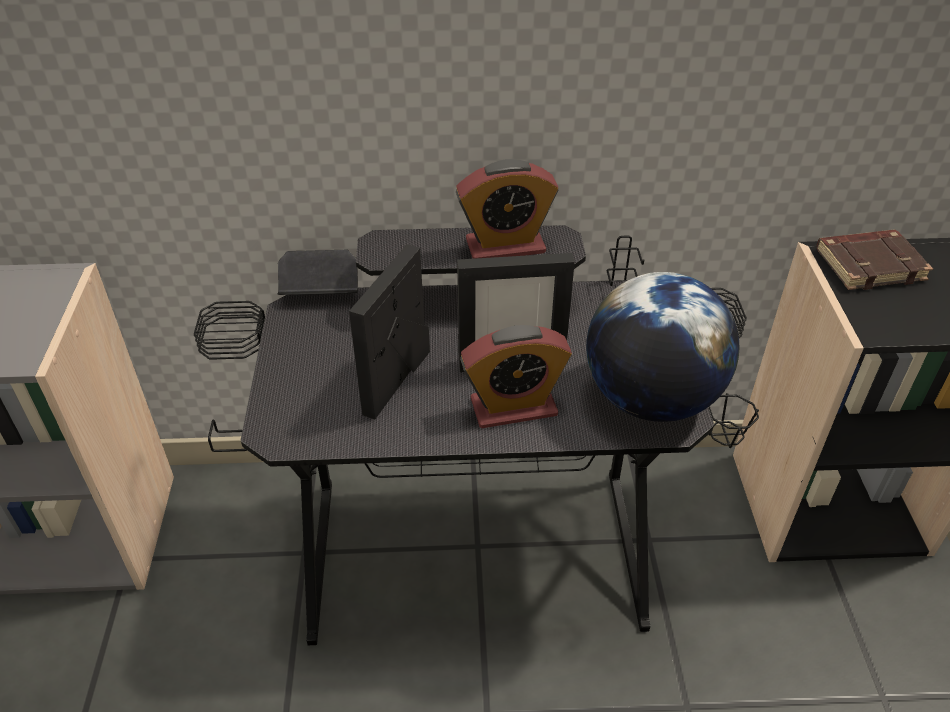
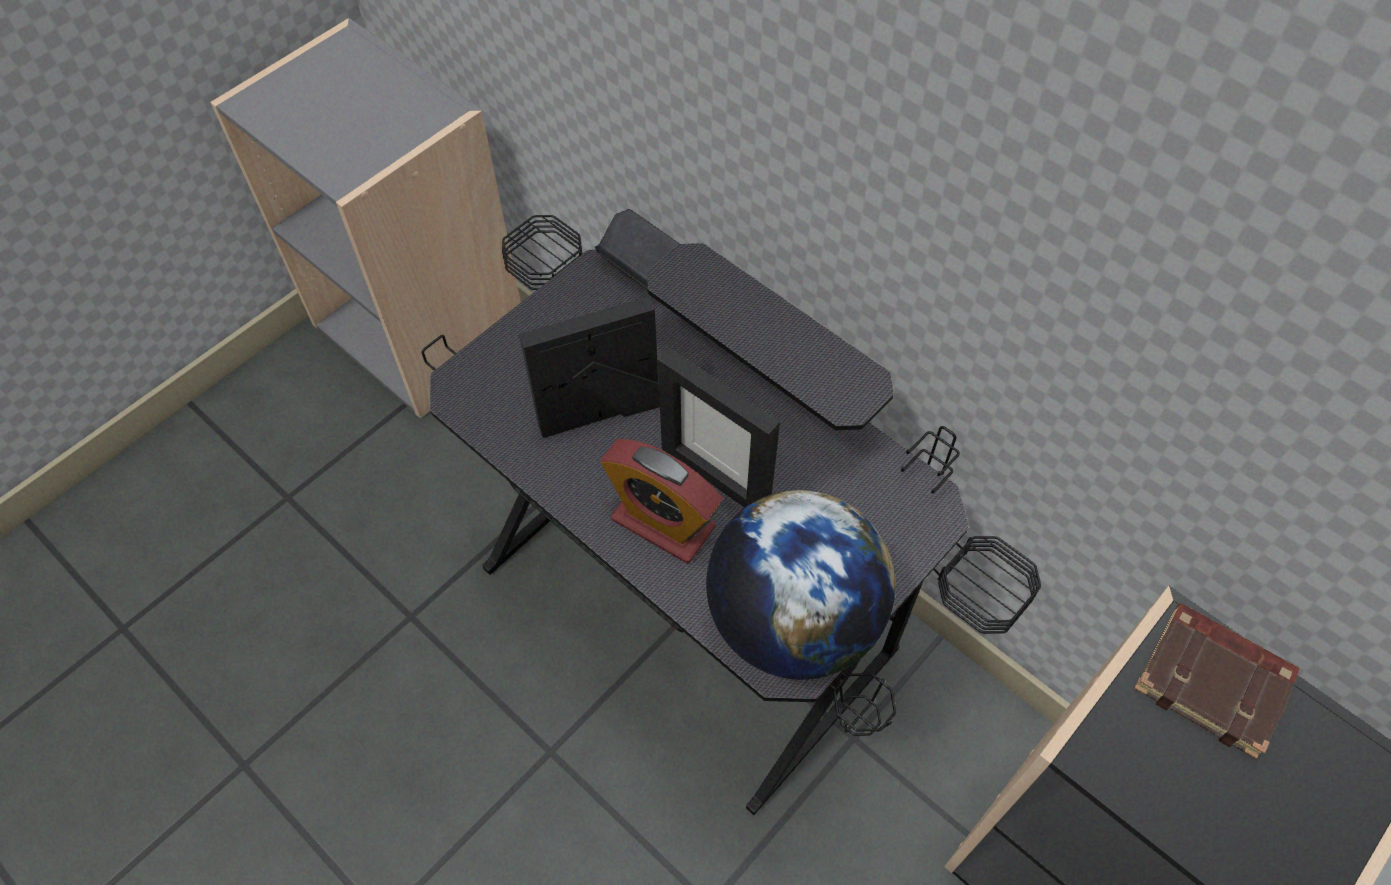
camera: 45 degrees right, 15 degrees up
alarm clock [456,159,558,259] -> none

